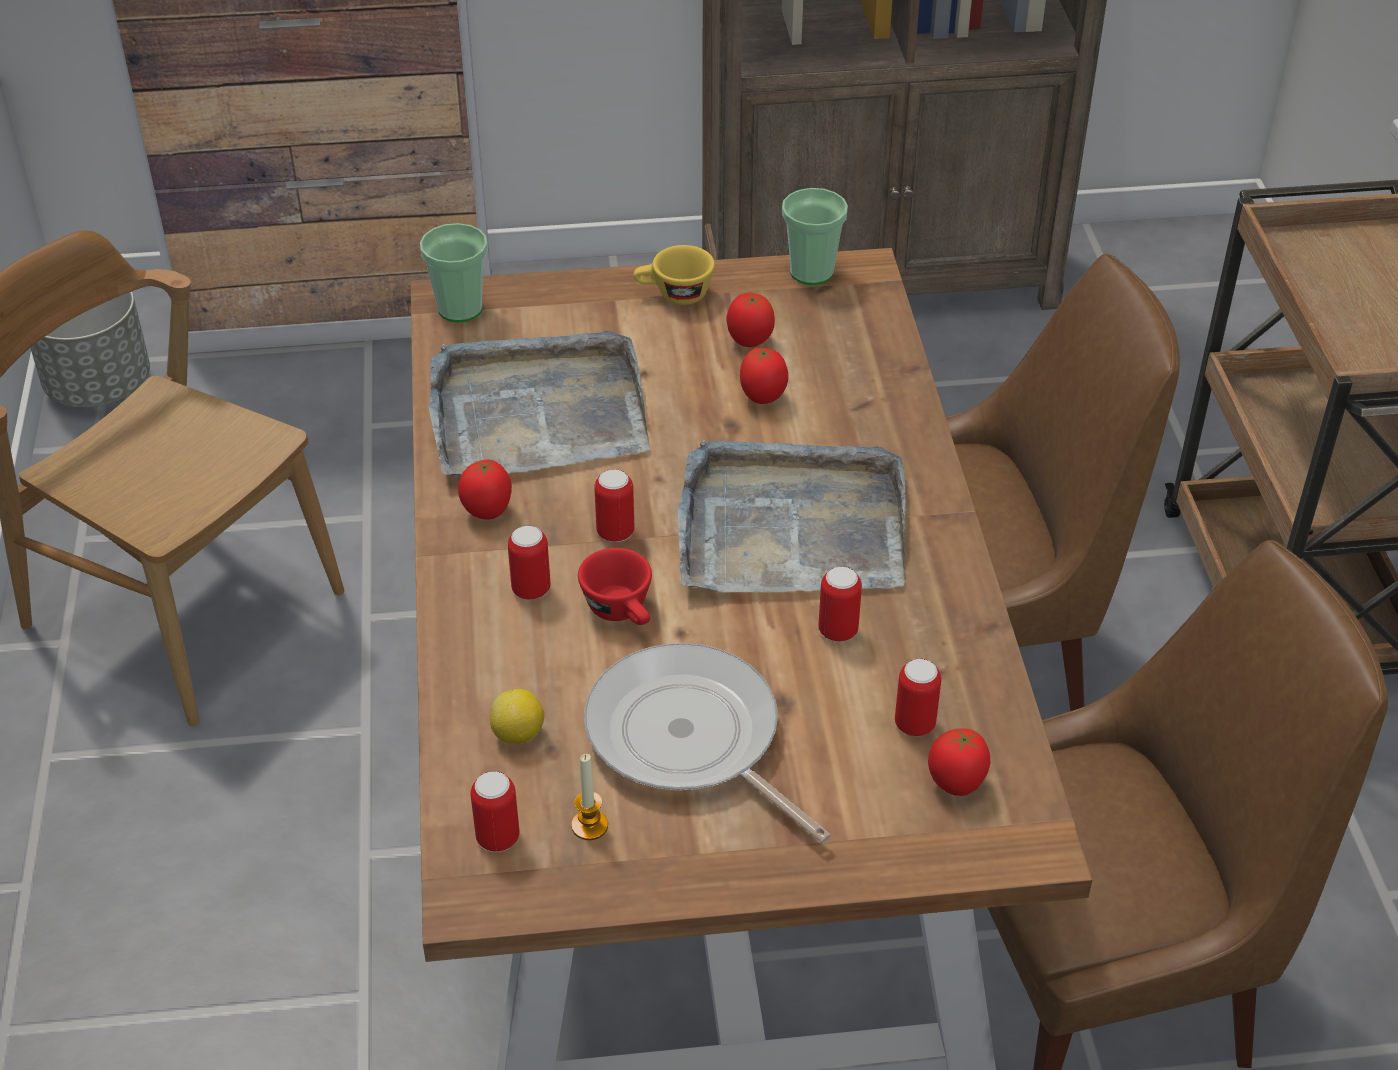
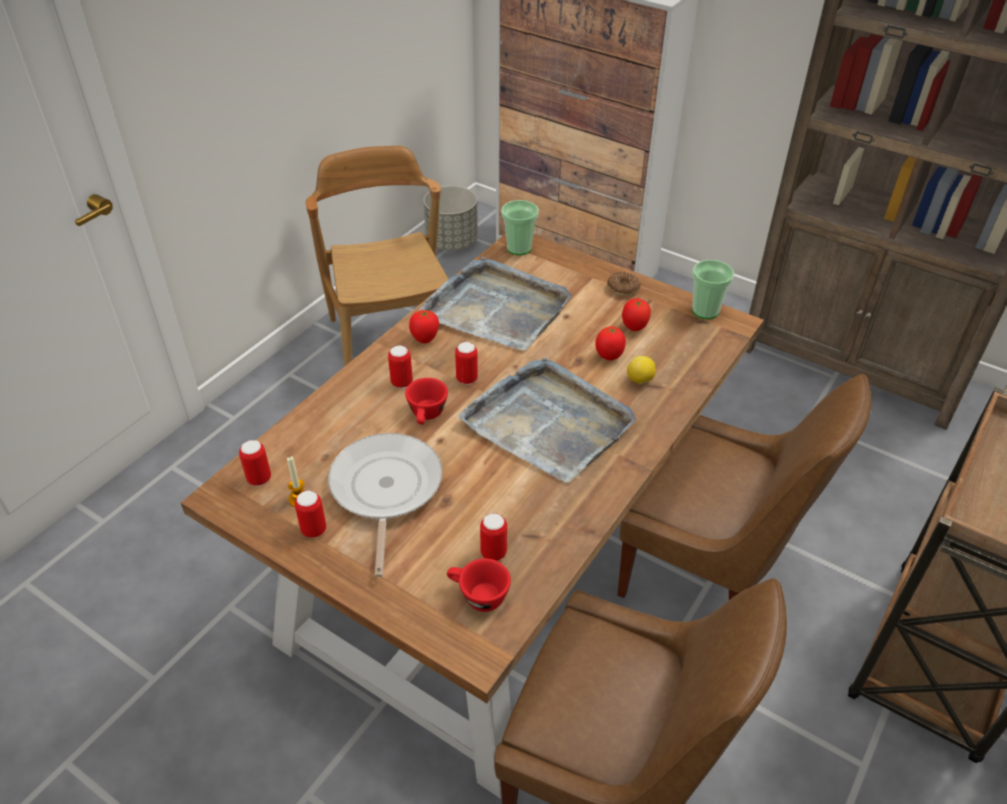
camera: 40 degrees right, 0 degrees up
lemon [490,689,544,743] -> lemon moved to [627,356,656,384]
yellow cup [634,245,715,305] -> donut [607,272,641,296]
can [818,567,862,642] -> can moved to [295,490,326,538]
tomato [928,728,990,796] -> red cup [447,559,511,612]

